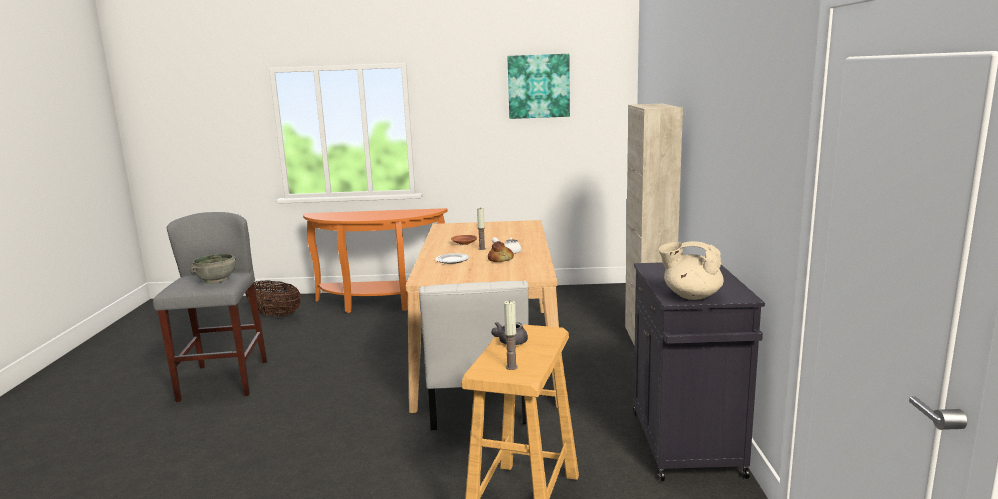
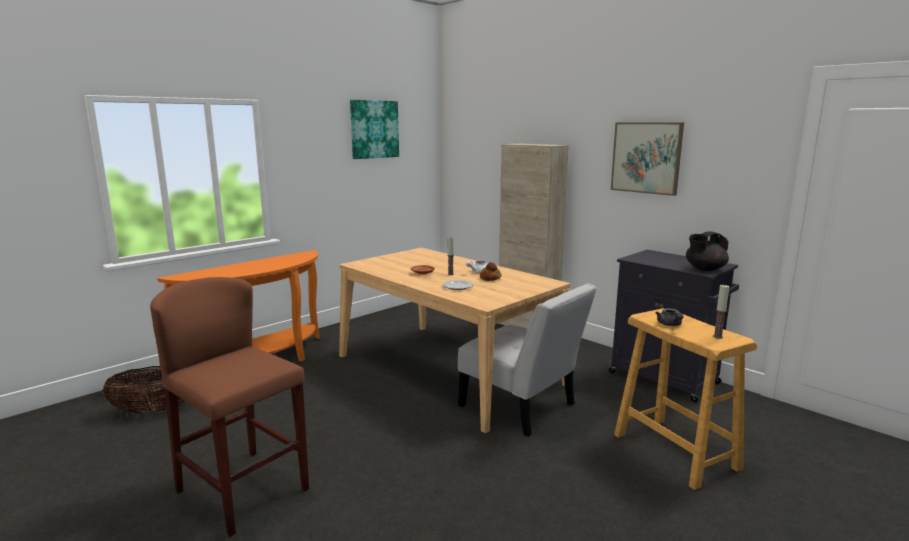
camera: 45 degrees left, 0 degrees up
grey stool [153,212,267,402] -> brown stool [150,277,309,537]
grey bowl [190,254,236,284] -> none
beige teapot [659,241,724,300] -> black teapot [686,231,729,271]
none -> picture [611,122,684,196]

